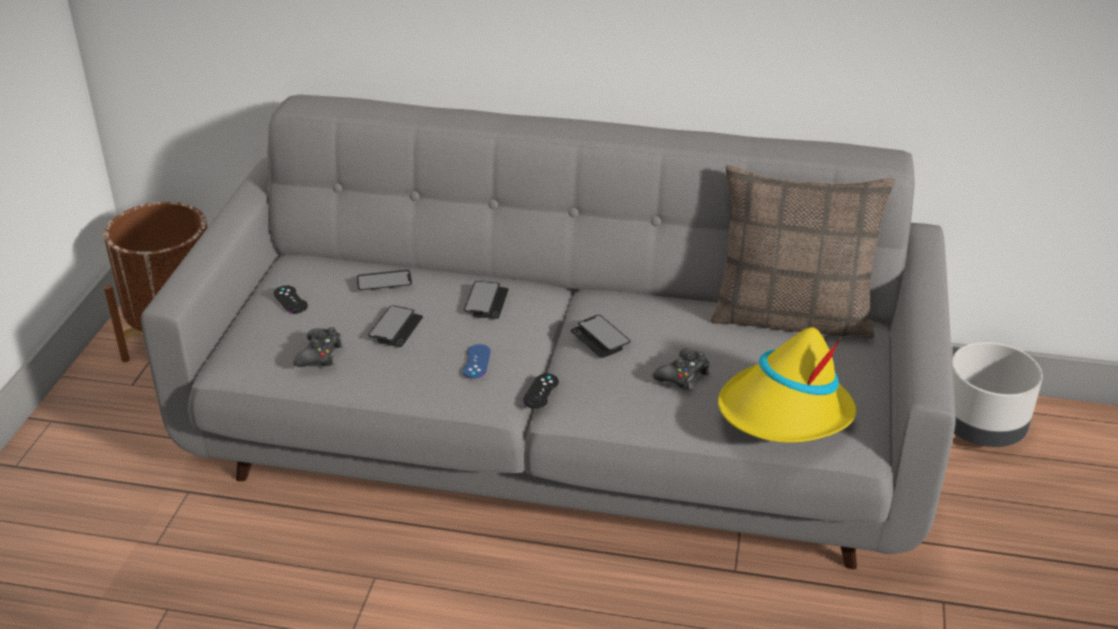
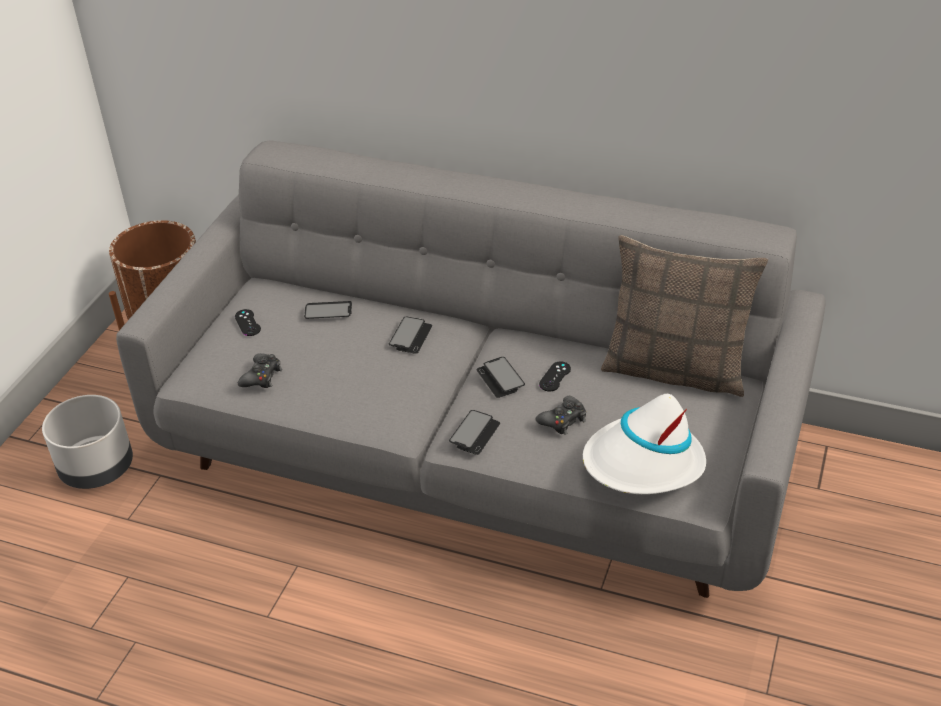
camera: 10 degrees right, 5 degrees up
phone [368,305,423,347] -> phone moved to [449,410,500,455]
blue game controller [463,344,491,379] -> none
black game controller [523,374,559,409] -> black game controller moved to [539,361,571,391]
yellow hat [718,327,856,443] -> white hat [583,394,706,494]
grey planter [952,342,1043,447] -> grey planter moved to [42,395,133,489]

